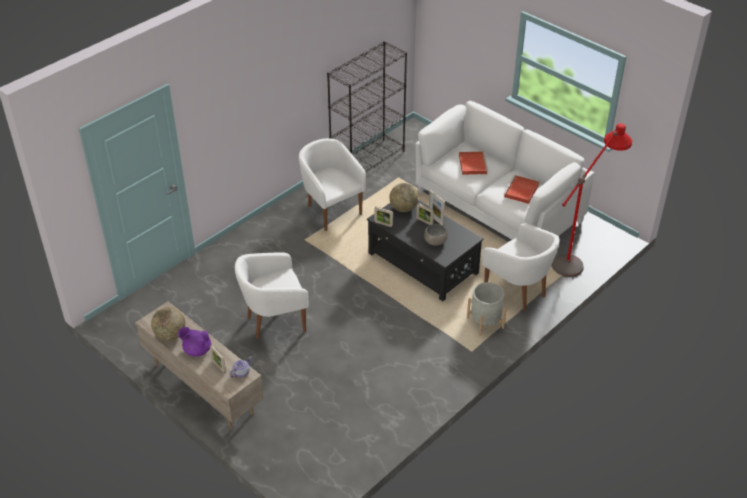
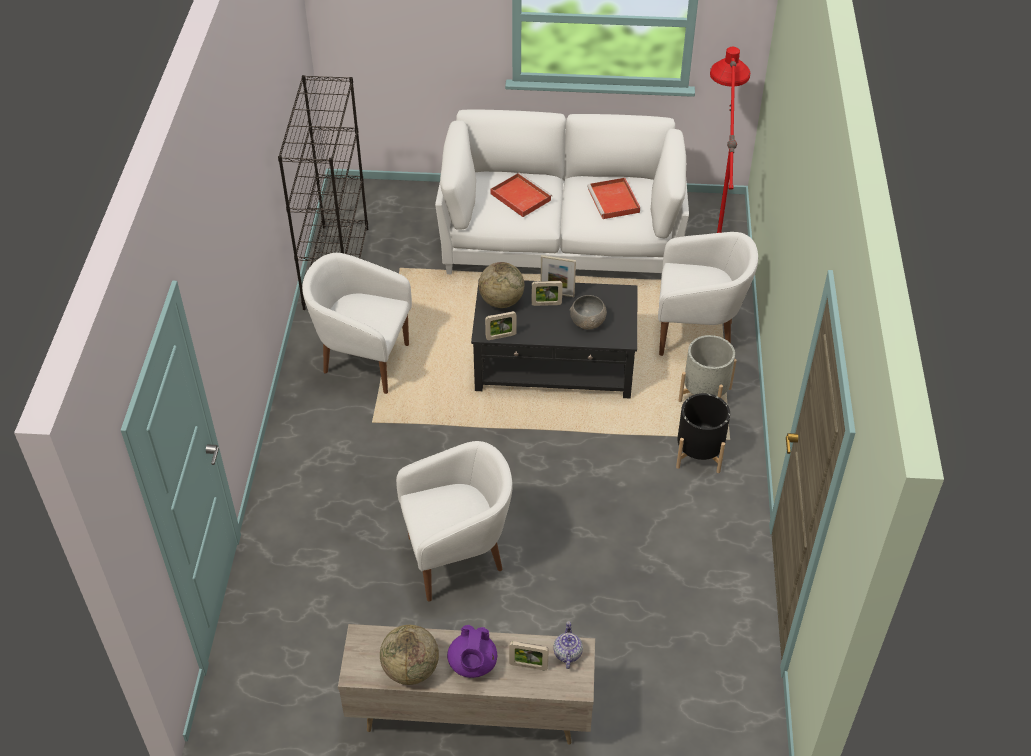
camera: 40 degrees left, 5 degrees up
purple teapot [178,327,211,357] -> purple teapot turned 60 degrees counterclockwise [447,625,497,678]
white armchair [235,252,309,339] -> white armchair turned 135 degrees counterclockwise [396,441,513,601]
none -> black planter [676,393,730,473]

